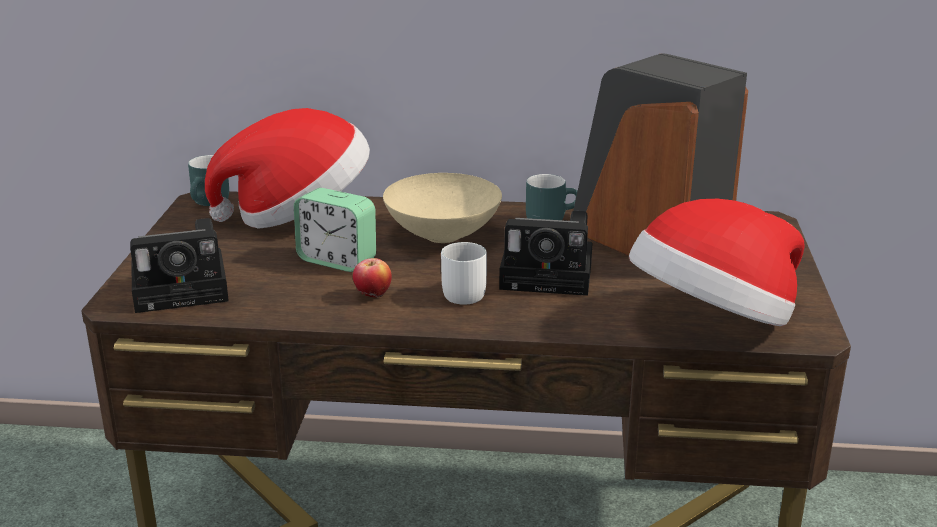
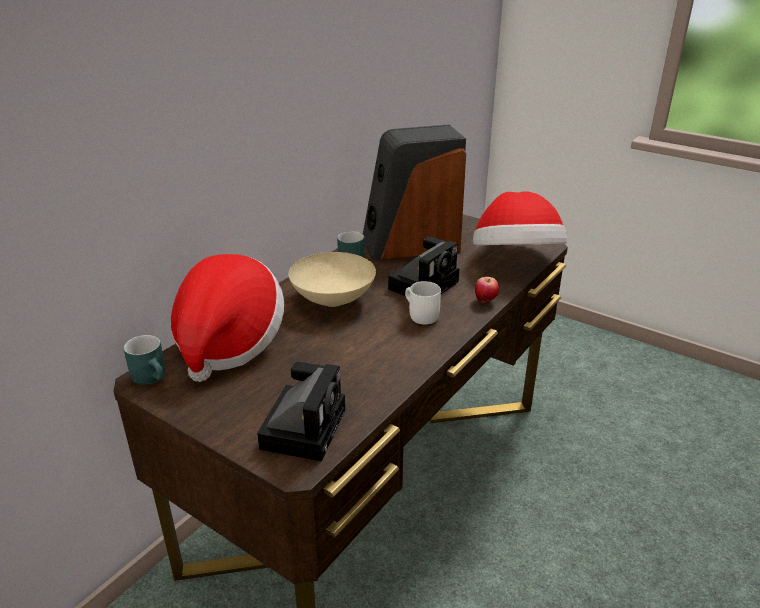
camera: 60 degrees left, 5 degrees up
alarm clock [294,188,376,272] -> none
apple [352,258,392,298] -> apple moved to [475,277,499,303]

